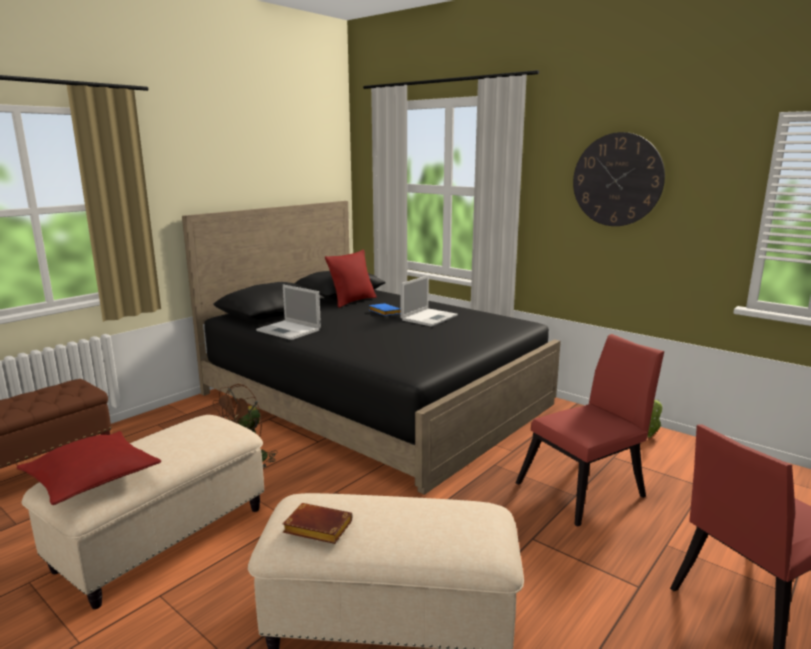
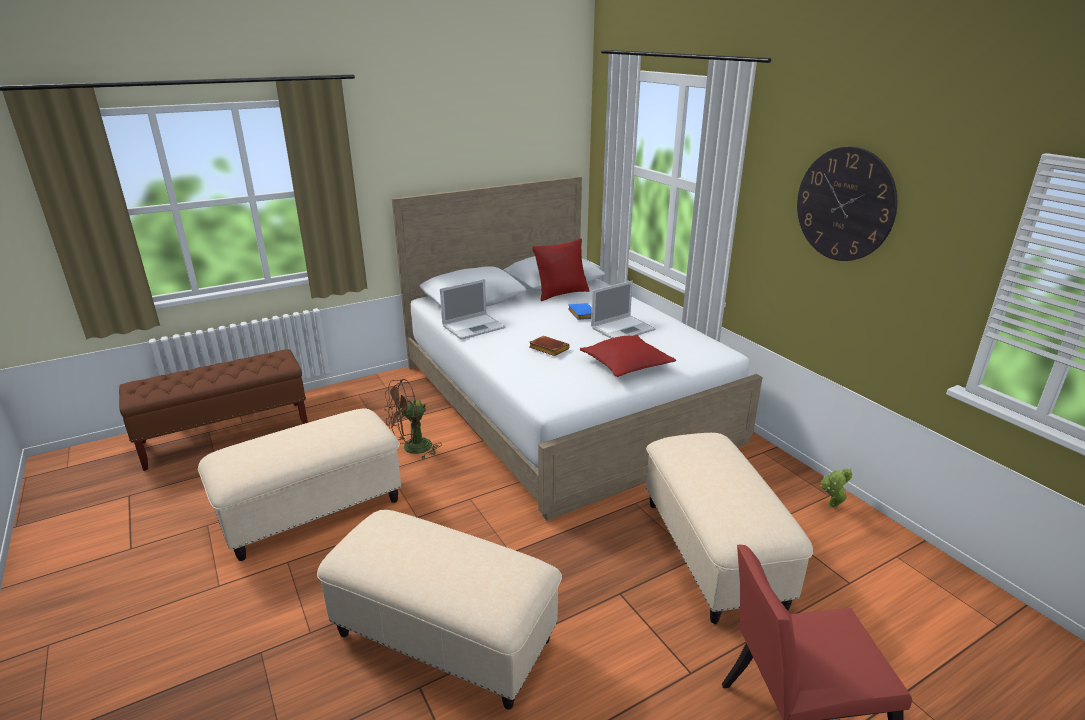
camera: 20 degrees right, 10 degrees up
red pillow [17,431,161,505] -> red pillow moved to [580,335,676,377]
black bed [182,201,561,495] -> white bed [392,176,763,521]
laptop [256,284,321,340] -> laptop turned 90 degrees counterclockwise [440,279,505,340]
brown book [283,503,352,544] -> brown book moved to [529,336,570,356]
red chair [516,334,664,527] -> beige ottoman [646,433,813,624]

